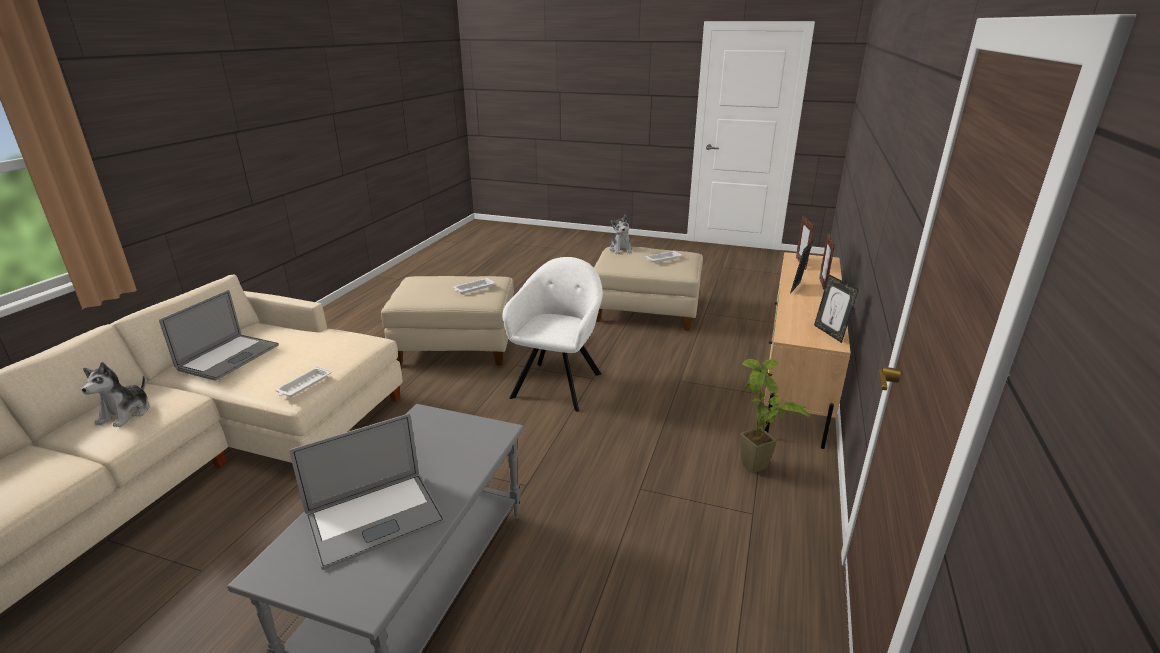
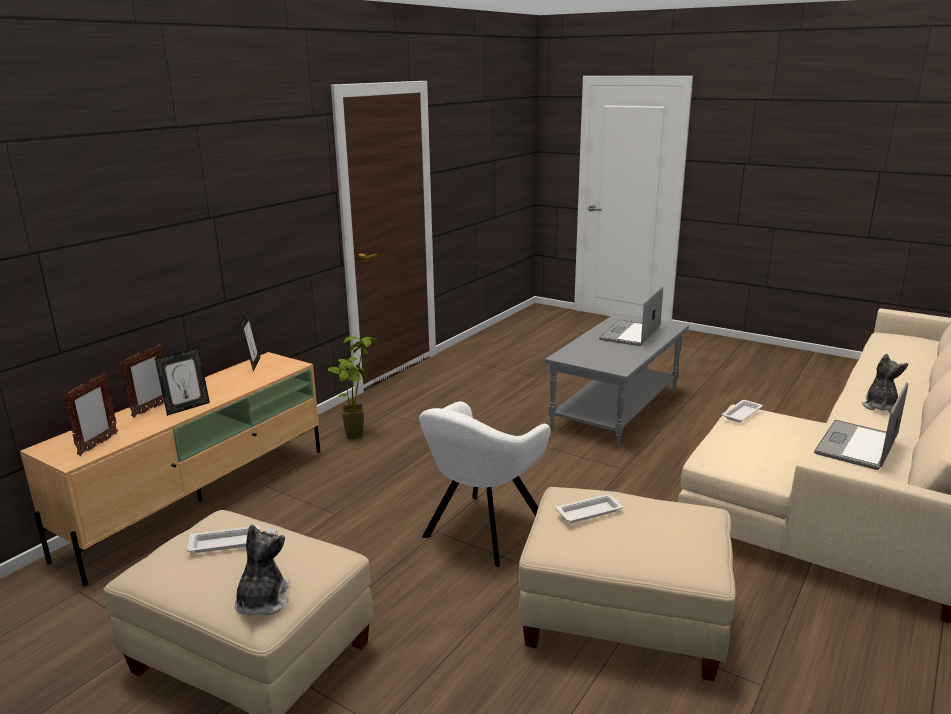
camera: 165 degrees left, 5 degrees down
laptop [289,413,444,570] -> laptop turned 45 degrees counterclockwise [599,286,663,346]

